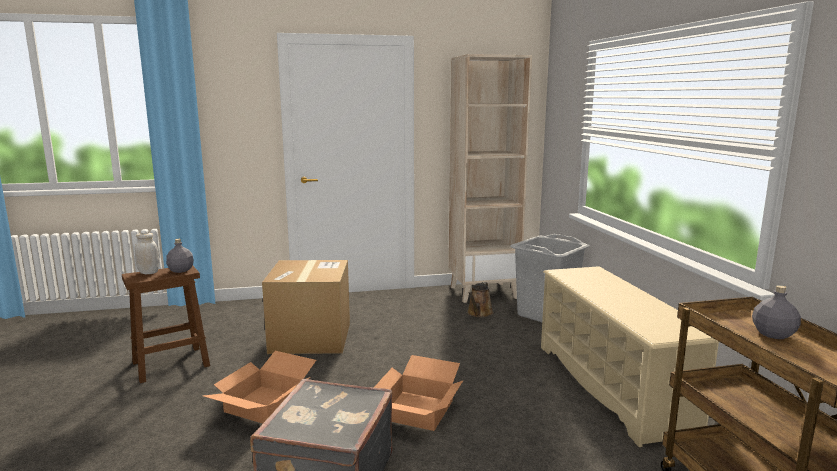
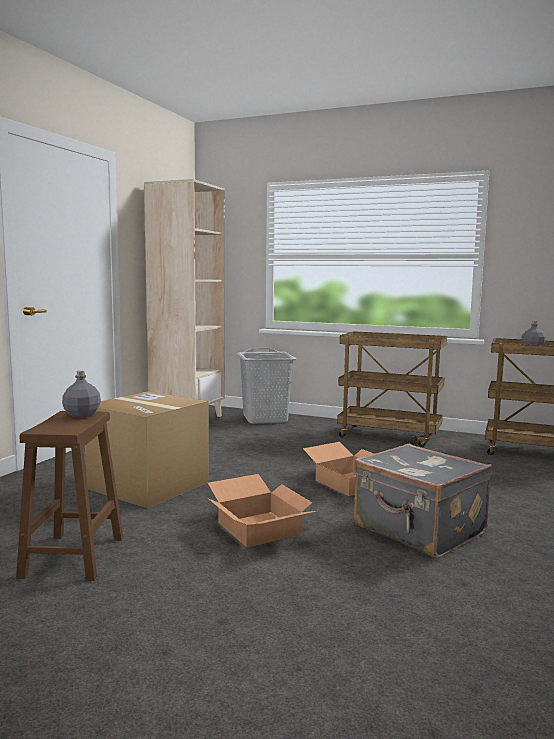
camera: 55 degrees left, 5 degrees down
white jar [135,232,159,274] -> none
brown watering can [467,282,493,318] -> none
beige shoe rack [541,266,719,447] -> brown cart [337,331,447,447]

